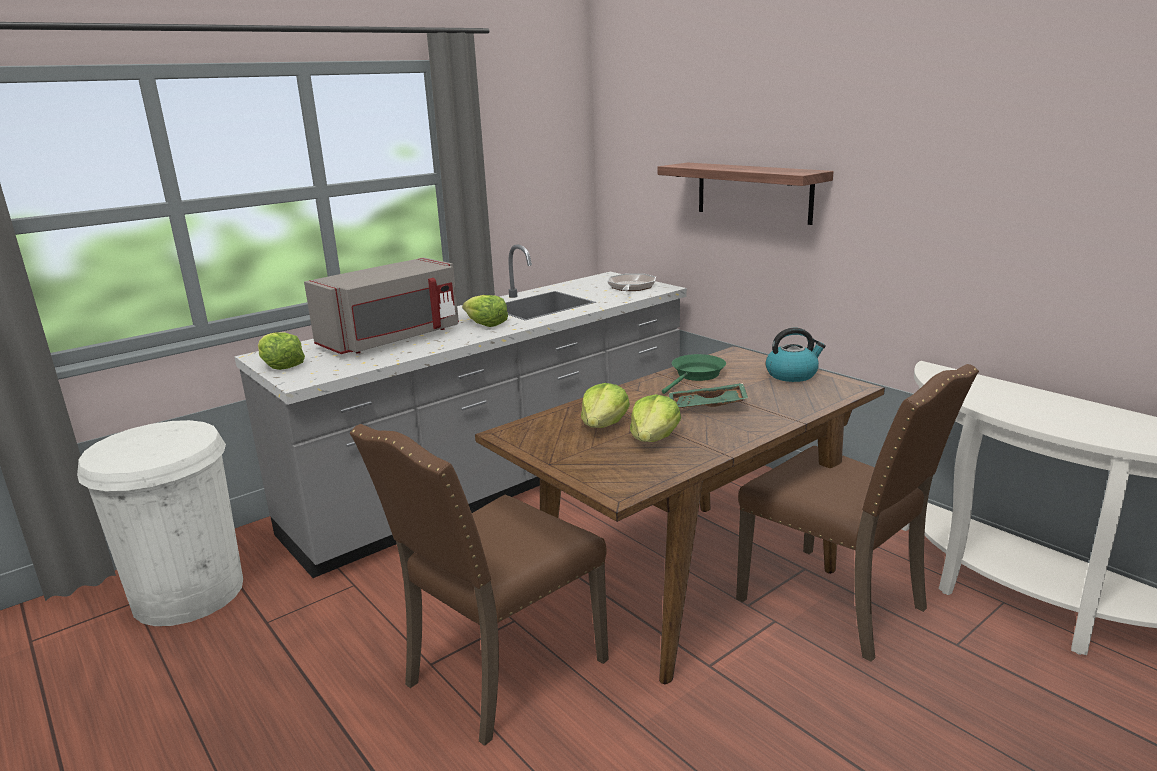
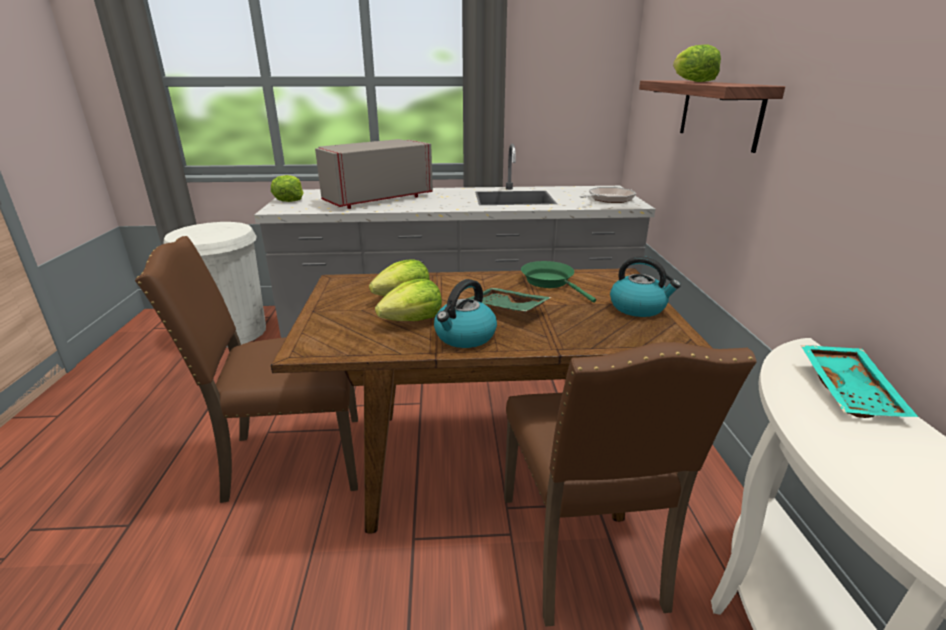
camera: 35 degrees right, 5 degrees up
grey microwave [304,257,459,354] -> grey microwave turned 150 degrees clockwise [315,139,433,209]
lettuce [462,295,508,327] -> lettuce moved to [673,44,721,82]
green frying pan [662,354,726,394] -> green frying pan turned 105 degrees counterclockwise [521,261,596,303]
none -> kettle [434,279,497,348]
none -> turquoise tray [801,345,918,418]

